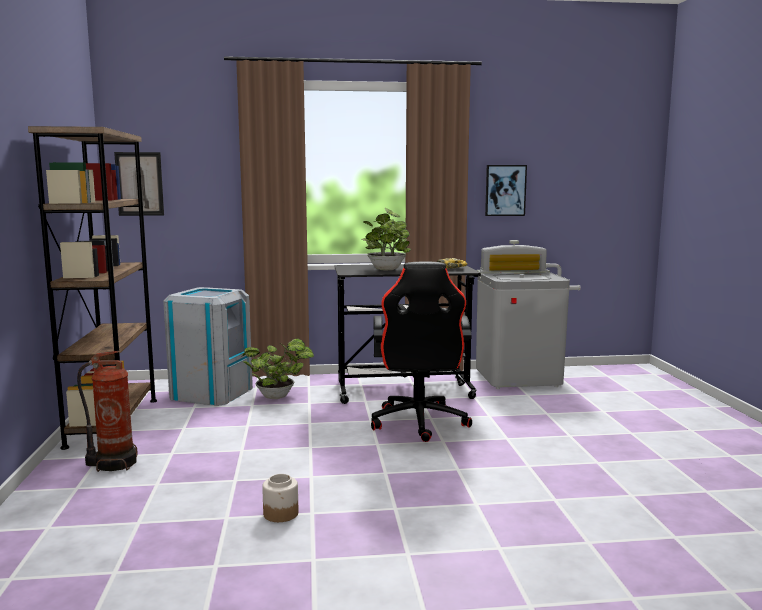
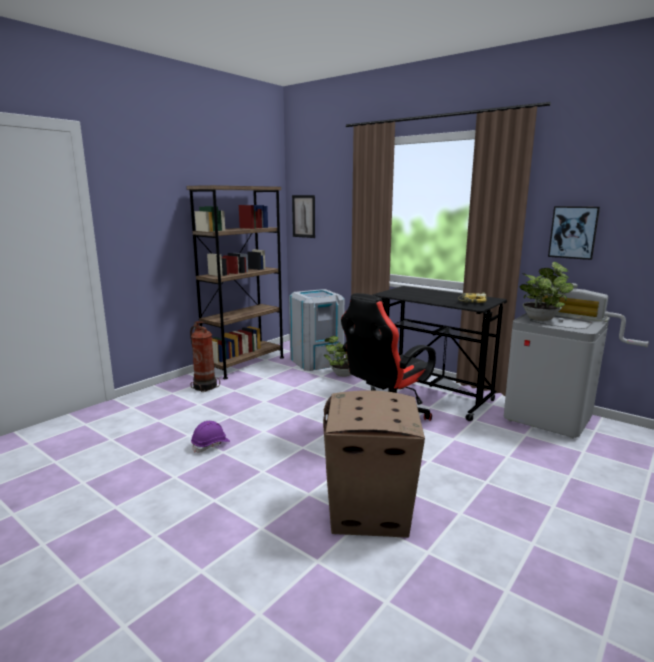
camera: 45 degrees right, 5 degrees up
jar [262,474,298,522] -> purple hard hat [191,421,230,453]
potted plant [361,208,411,270] -> potted plant moved to [520,262,574,321]
none -> cardboard box [323,390,425,538]

